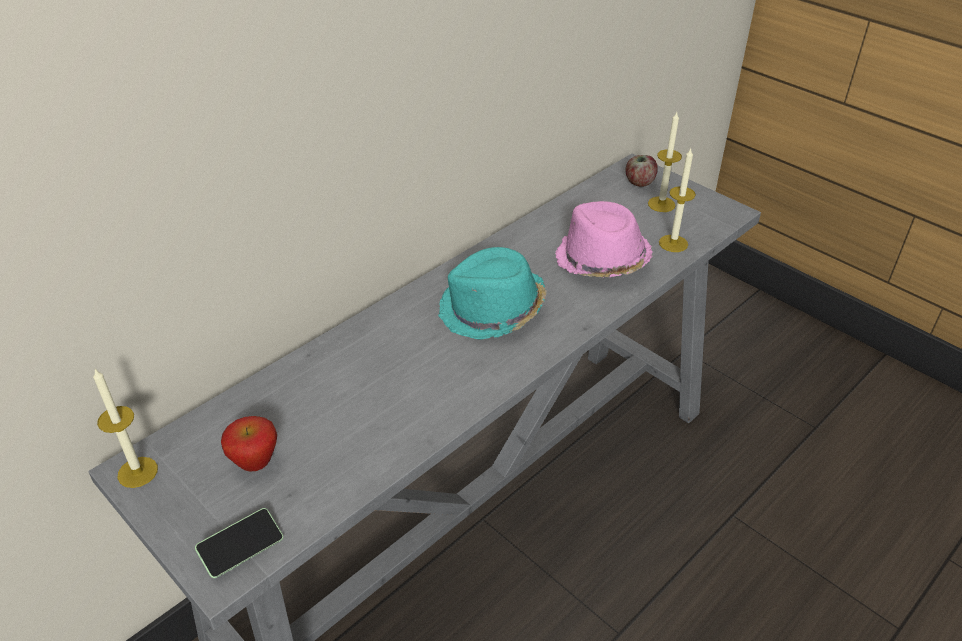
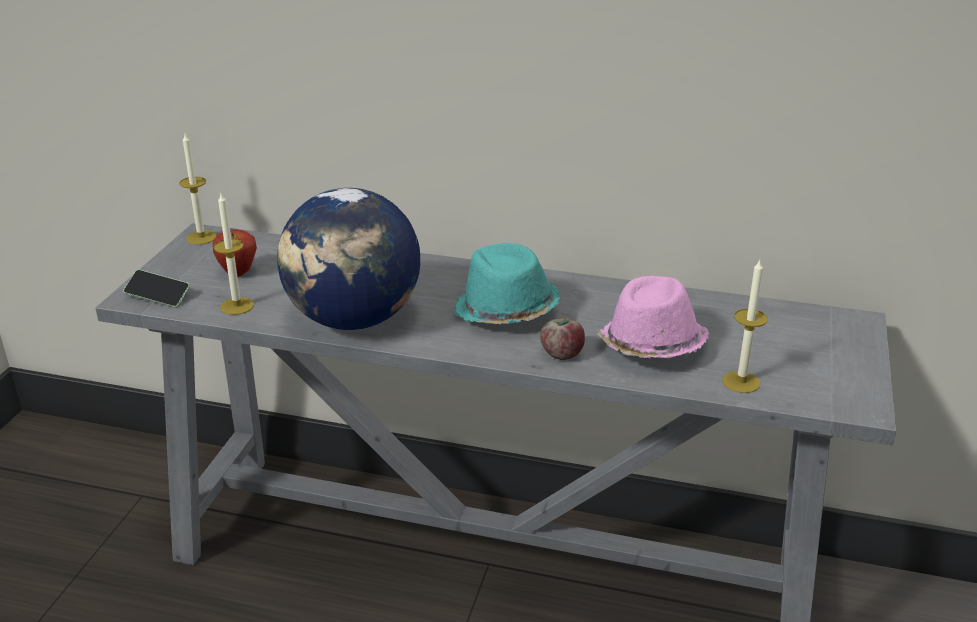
camera: 60 degrees right, 10 degrees down
apple [626,155,658,187] -> apple moved to [540,318,585,360]
candle [648,112,682,212] -> candle moved to [214,193,254,315]
none -> globe [277,188,420,330]

